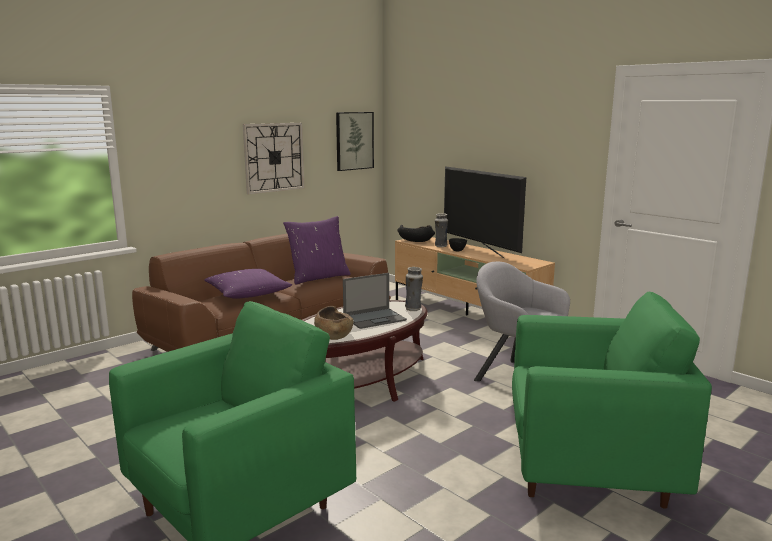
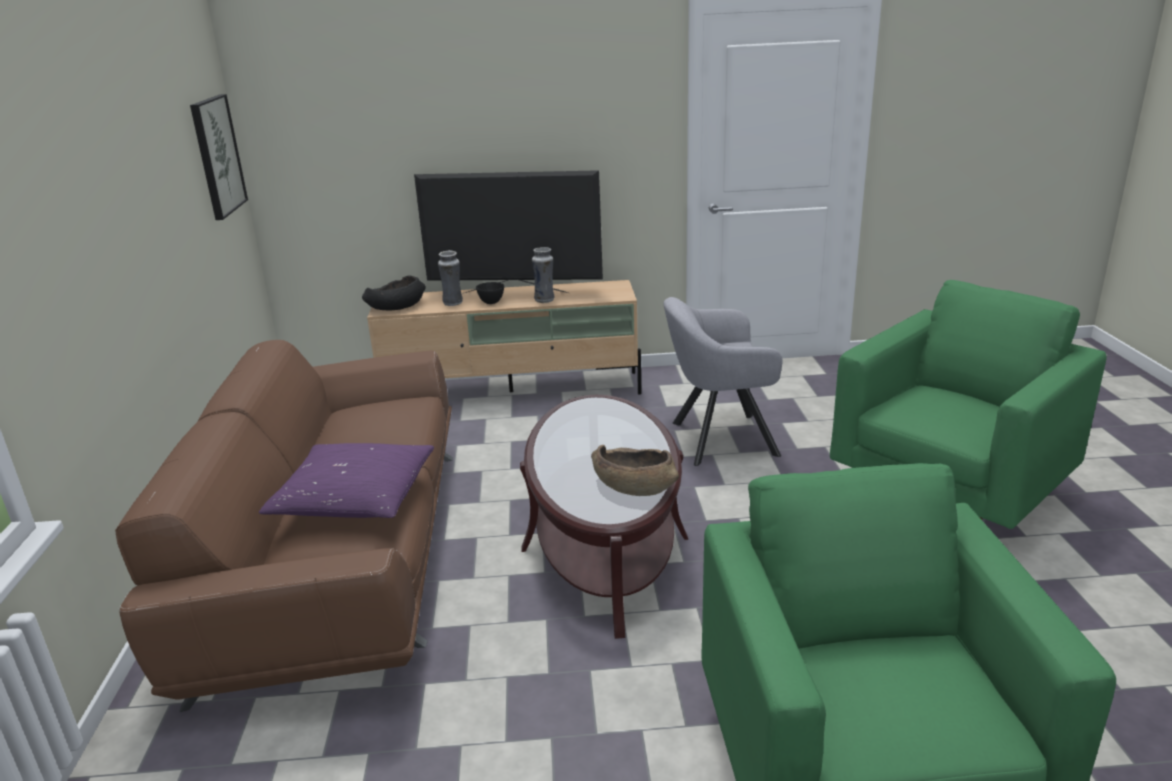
camera: 50 degrees left, 10 degrees up
wall clock [243,123,304,194] -> none
purple pillow [283,216,351,285] -> none
laptop [343,273,407,329] -> none
vase [405,267,423,311] -> vase moved to [532,247,554,303]

